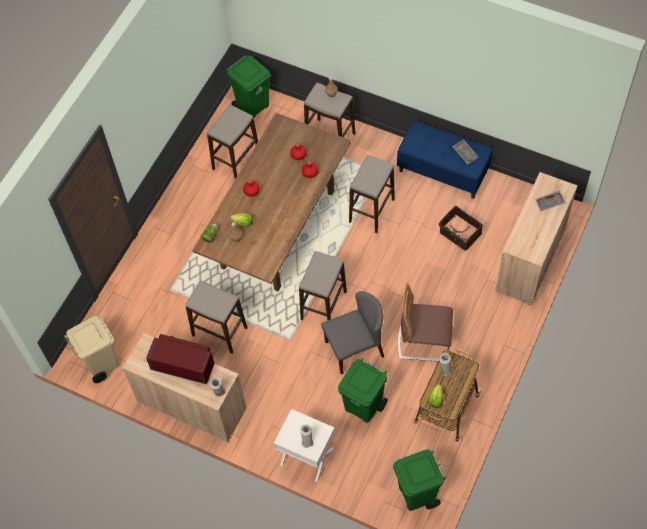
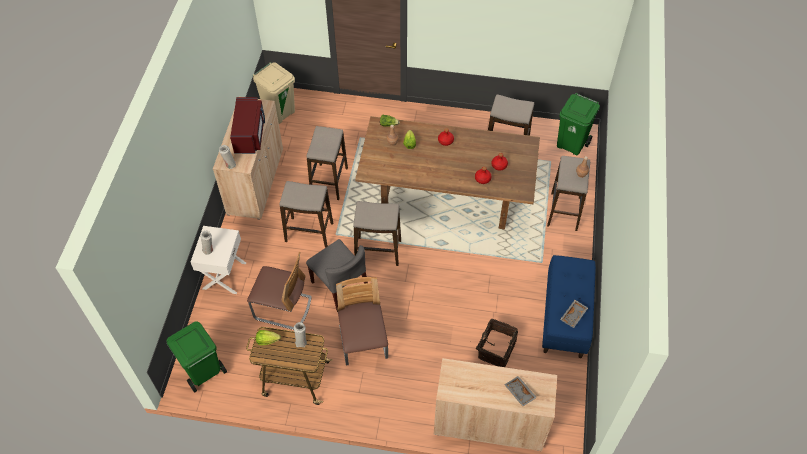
camera: 70 degrees right, 5 degrees down
green trash can [338,358,388,423] -> chair [247,252,312,330]
stool [349,155,395,233] -> stool moved to [280,181,333,248]

